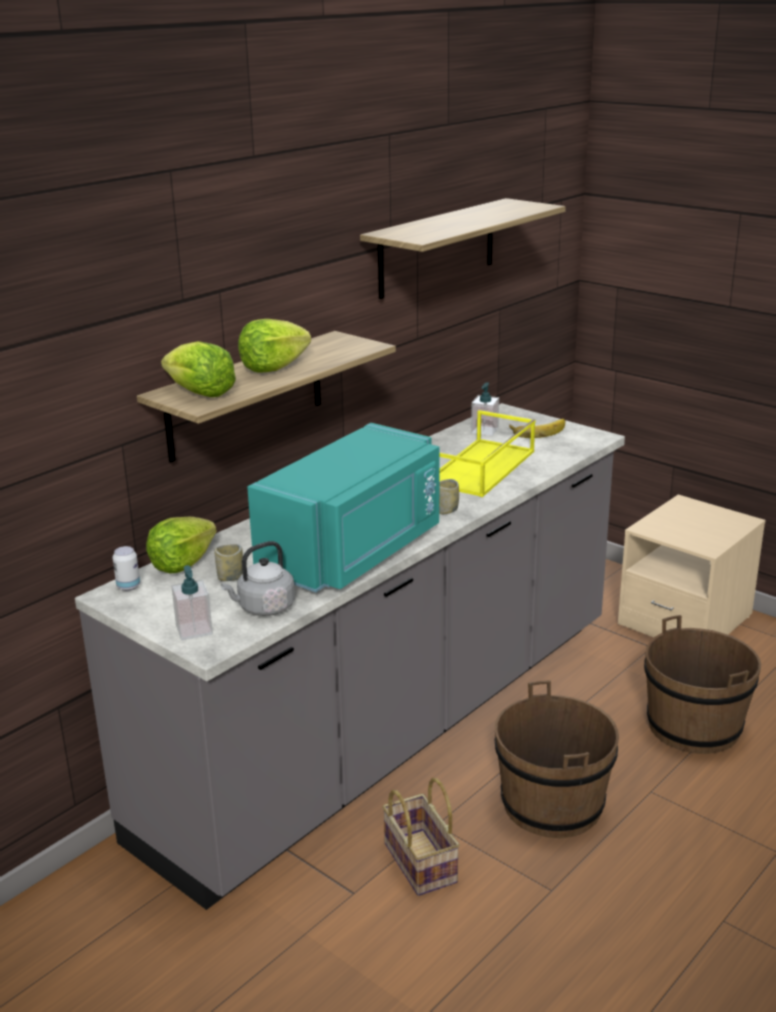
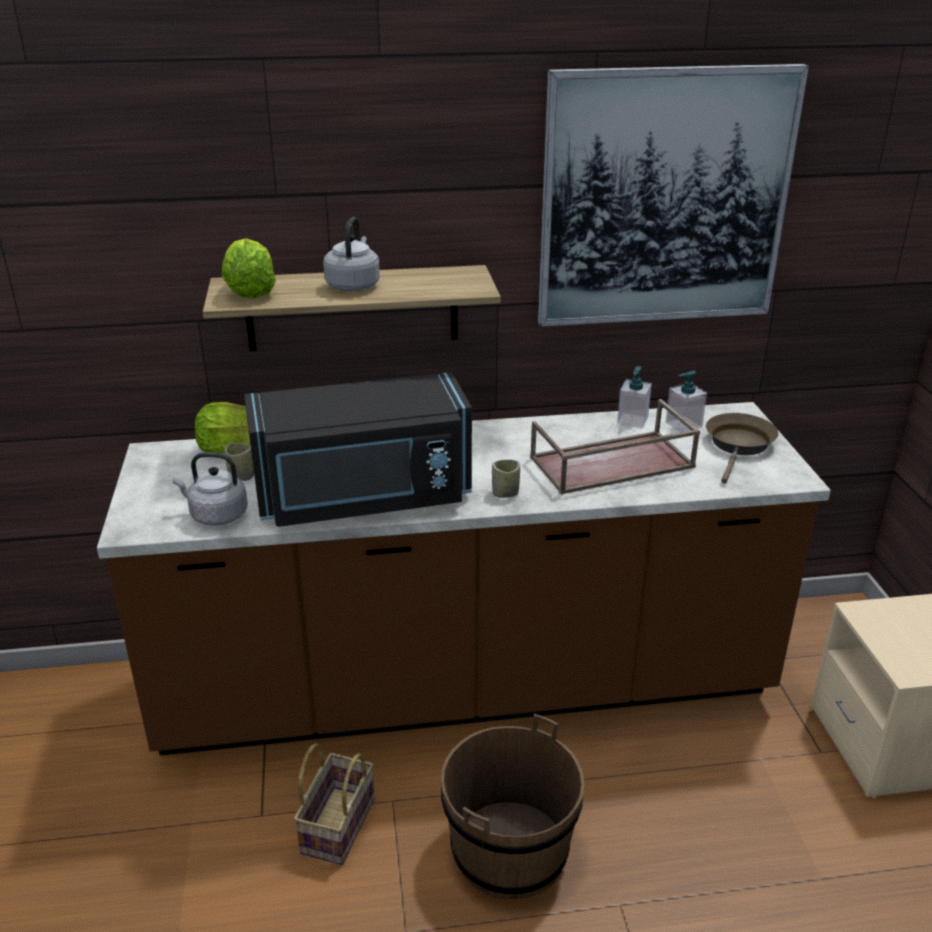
camera: 40 degrees right, 5 degrees up
grey counter [75,403,625,910] -> brown counter [97,402,831,756]
can [112,546,140,591] -> none
soap dispenser [171,565,213,640] -> soap dispenser moved to [617,366,652,429]
lettuce [238,319,311,372] -> grey kettle [323,217,380,291]
turquoise microwave [247,423,440,592] -> black microwave [244,372,472,527]
shelf [360,198,566,299] -> picture [538,64,809,327]
yellow tray [439,410,535,497] -> brown tray [530,399,700,494]
banana [509,419,565,438] -> brown frying pan [706,413,778,483]
brown bucket [644,615,761,754] -> none

